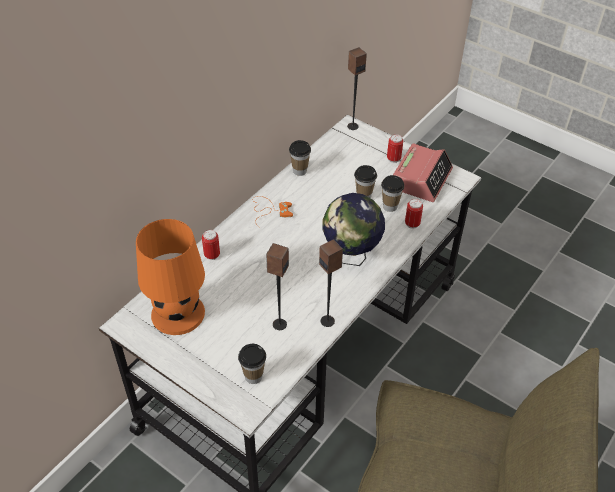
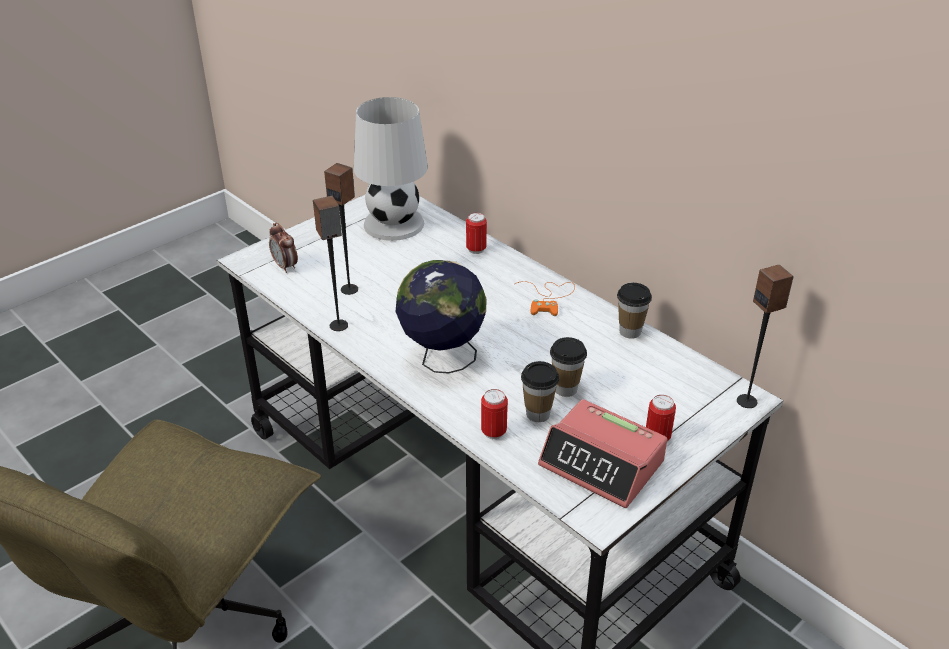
camera: 100 degrees right, 10 degrees down
orange table lamp [136,219,205,335] -> white table lamp [354,97,428,241]
cup [238,344,266,384] -> alarm clock [269,222,298,273]

